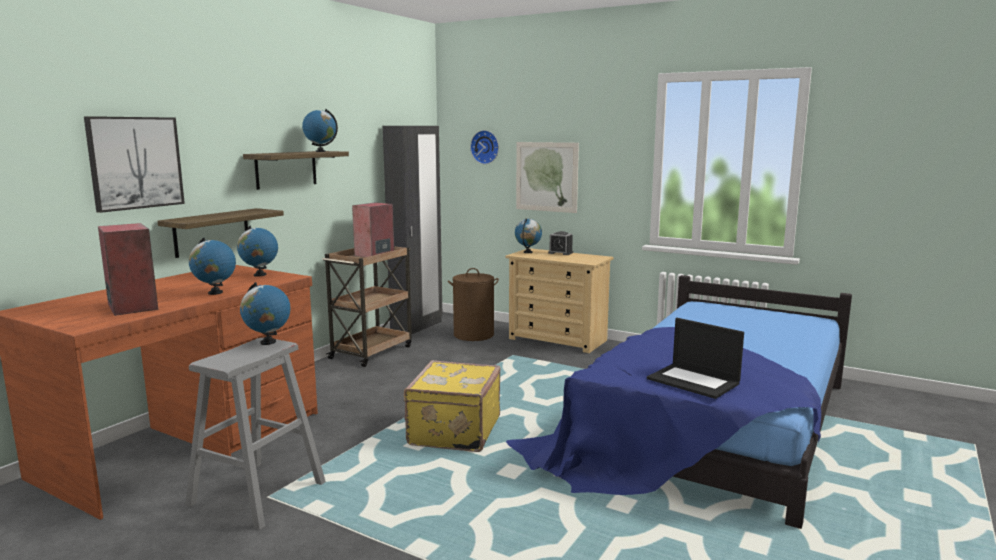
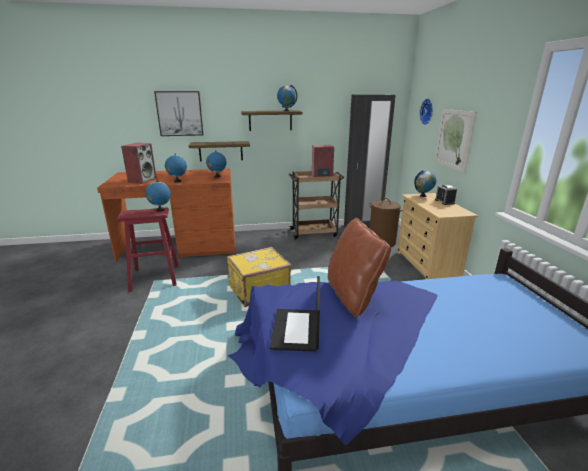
camera: 50 degrees right, 10 degrees up
grey stool [185,338,326,530] -> red stool [117,207,179,292]
none -> brown pillow [328,218,391,317]

